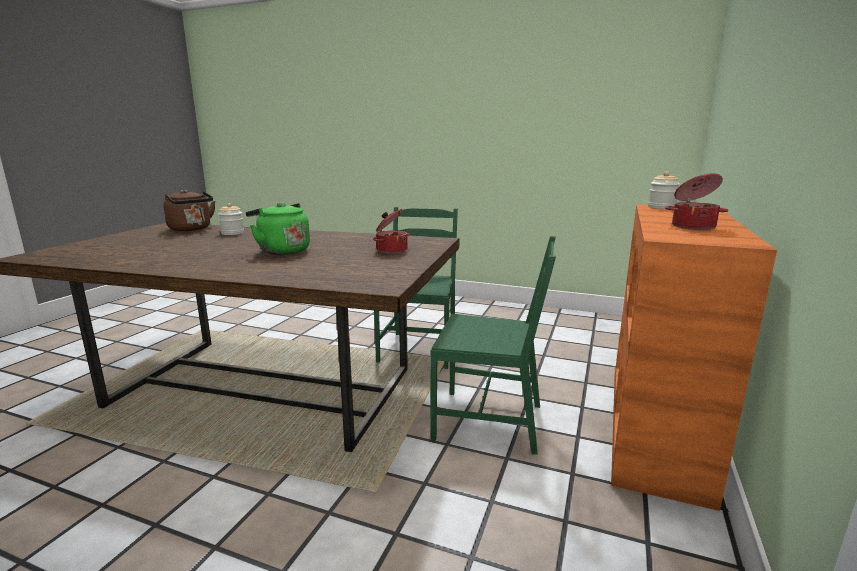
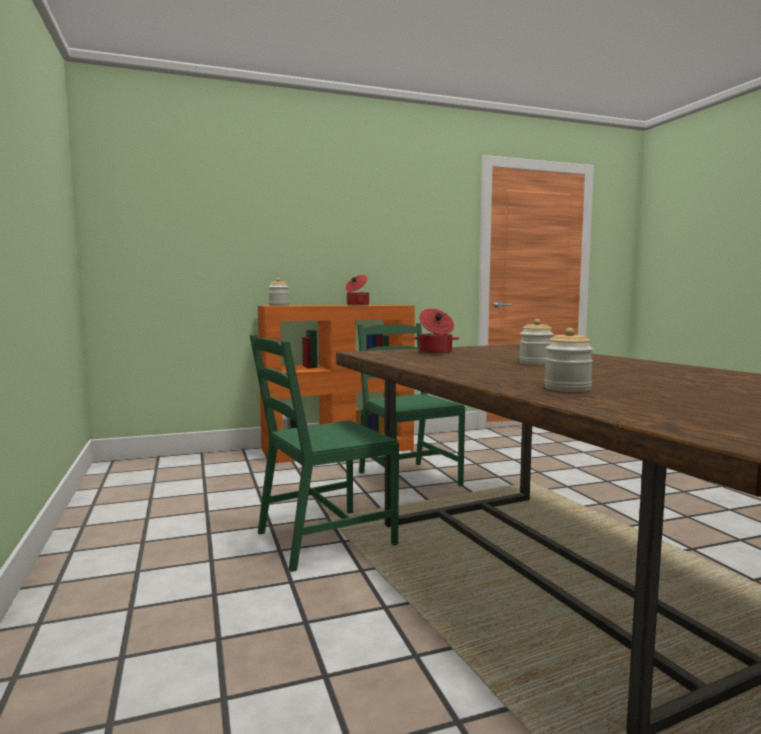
camera: 130 degrees left, 10 degrees down
brown kettle [163,189,216,231] -> none
green kettle [246,202,310,255] -> jar [519,319,554,365]

